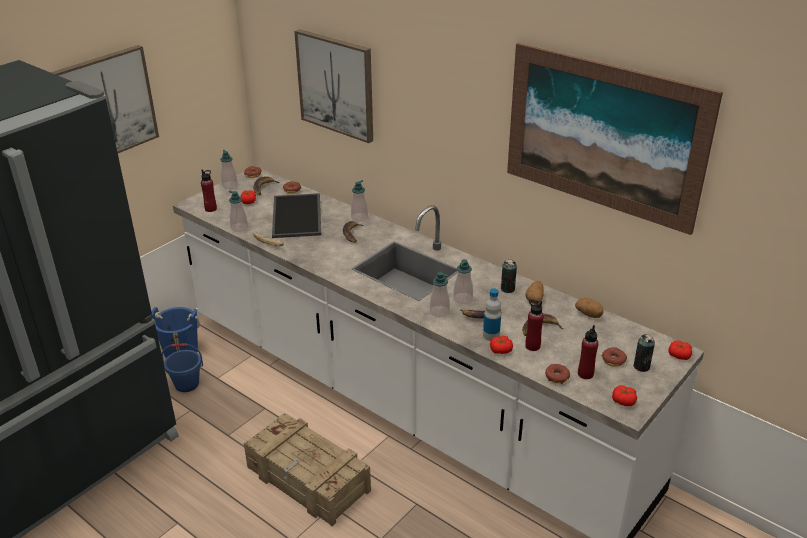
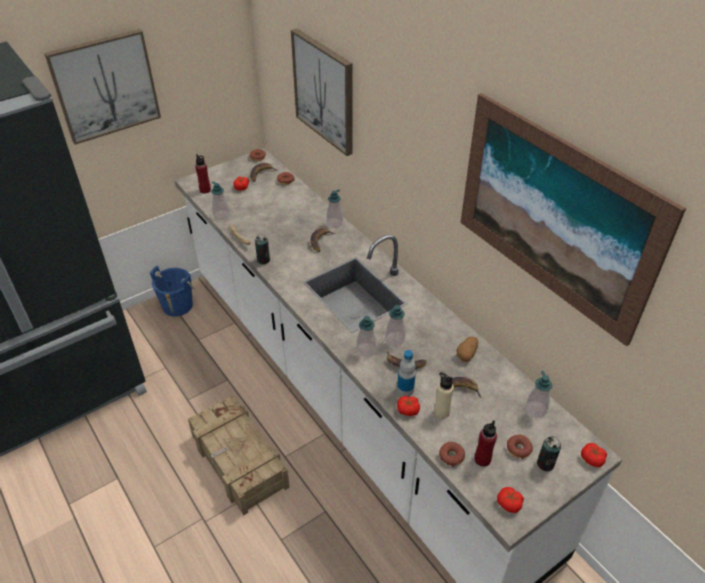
camera: 15 degrees right, 10 degrees up
blue bucket [162,343,203,392] -> none
soap dispenser [220,150,238,189] -> soap dispenser moved to [525,371,552,418]
tray [272,193,321,238] -> none
can [501,260,517,293] -> can moved to [255,235,270,264]
red bottle [525,299,544,351] -> beige bottle [434,372,454,419]
potato [575,298,603,318] -> none

